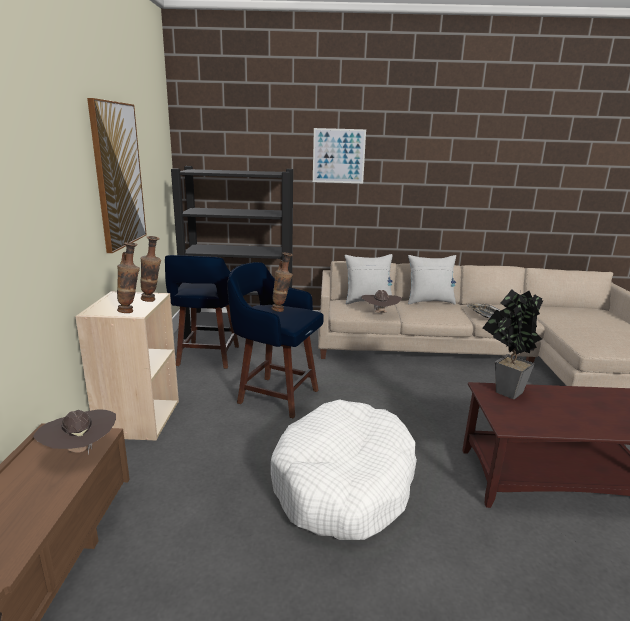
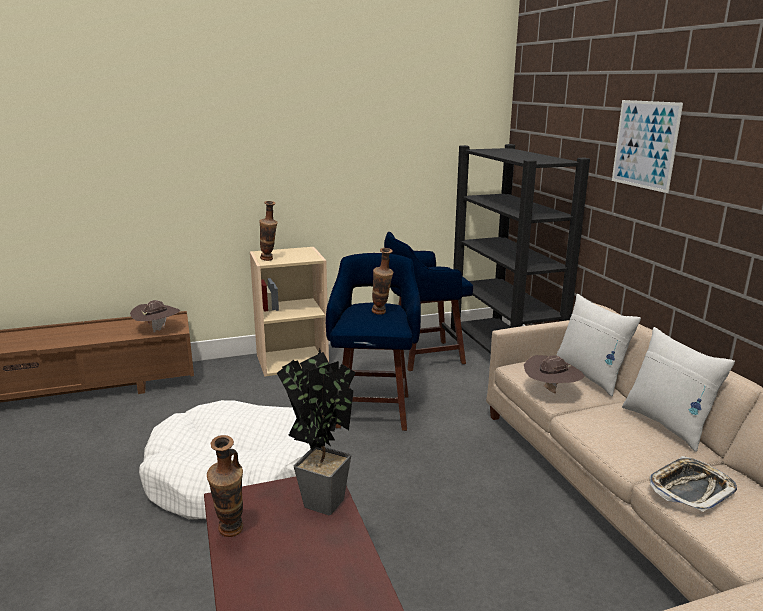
camera: 70 degrees right, 0 degrees up
picture [87,98,147,254] -> none
vase [141,236,161,302] -> vase moved to [207,435,243,537]

